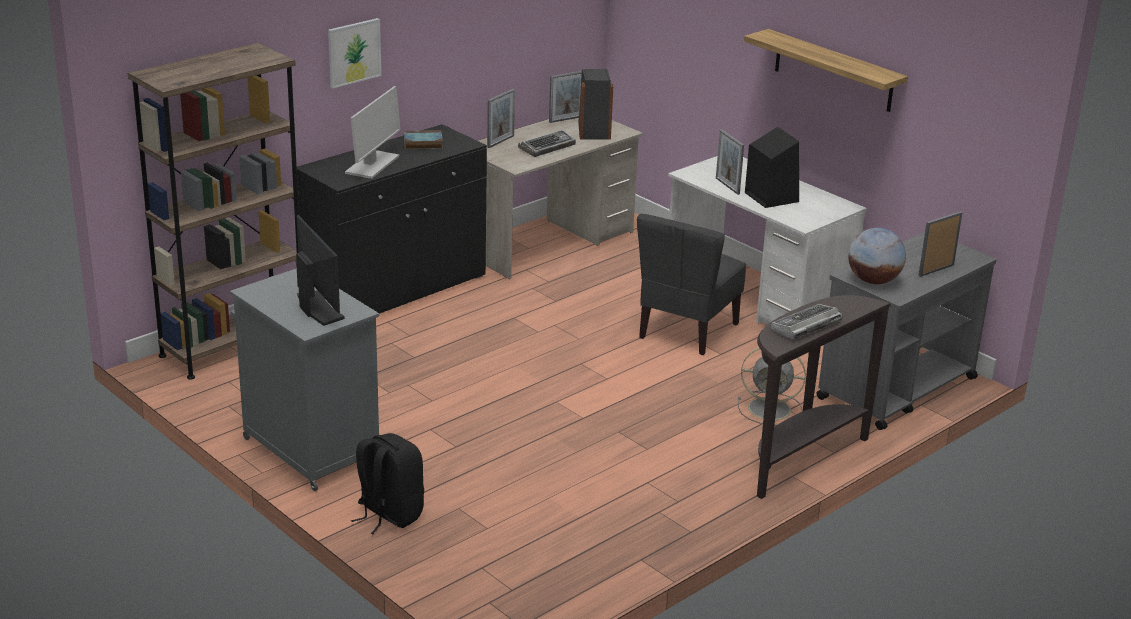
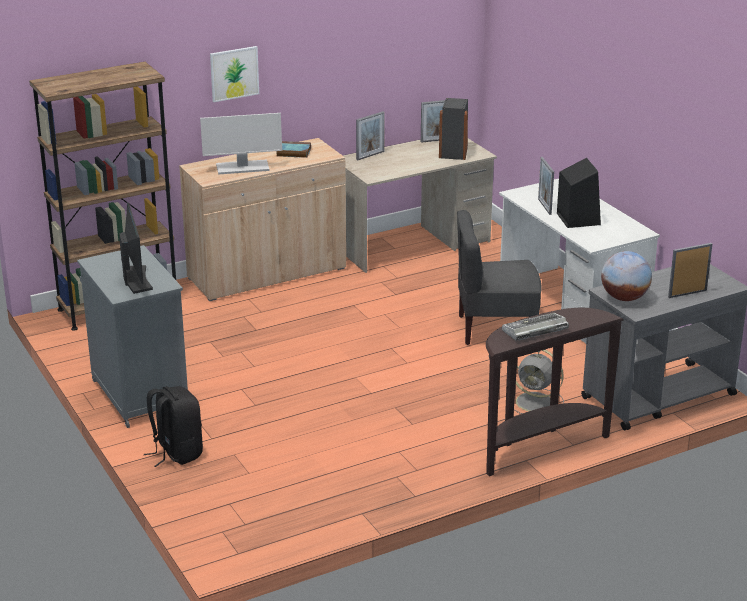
camera: 15 degrees right, 0 degrees up
black cabinet [297,124,487,314] -> beige cabinet [179,138,346,301]
monitor [345,86,401,179] -> monitor turned 45 degrees clockwise [200,113,282,175]
keyboard [518,129,576,157] -> none
grey chair [637,214,746,355] -> grey chair turned 45 degrees clockwise [457,210,541,345]
shelf [744,29,908,112] -> none

